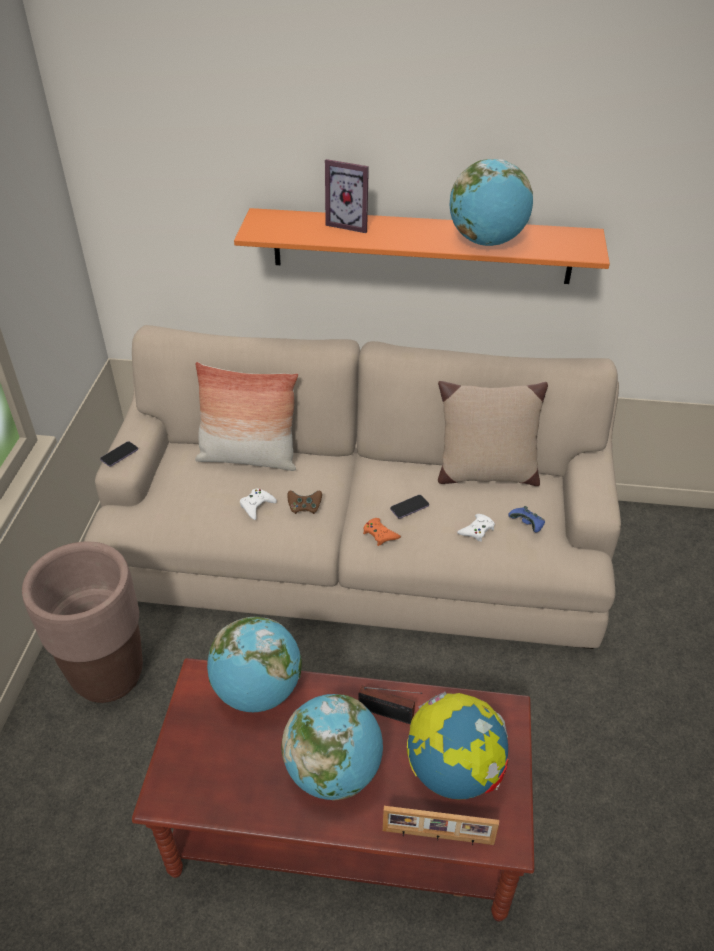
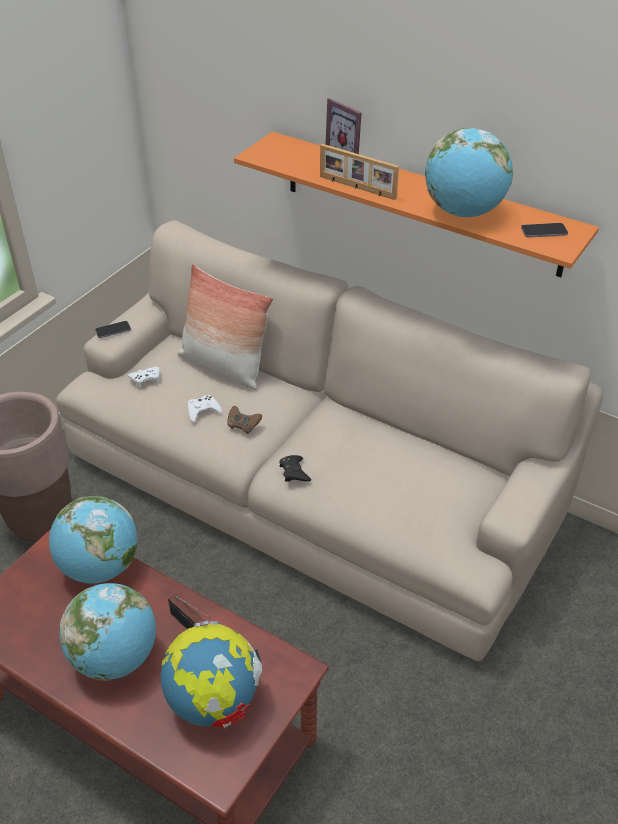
camera: 25 degrees right, 0 degrees up
orange game controller [363,518,401,546] -> black game controller [279,455,311,482]
picture frame [383,806,499,845] -> picture frame moved to [320,144,399,200]
phone [390,495,429,519] -> phone moved to [521,223,568,237]
beige pillow [438,381,548,486] -> none
white game controller [457,514,495,542] -> white game controller moved to [128,367,160,387]
blue game controller [508,506,545,532] -> none

